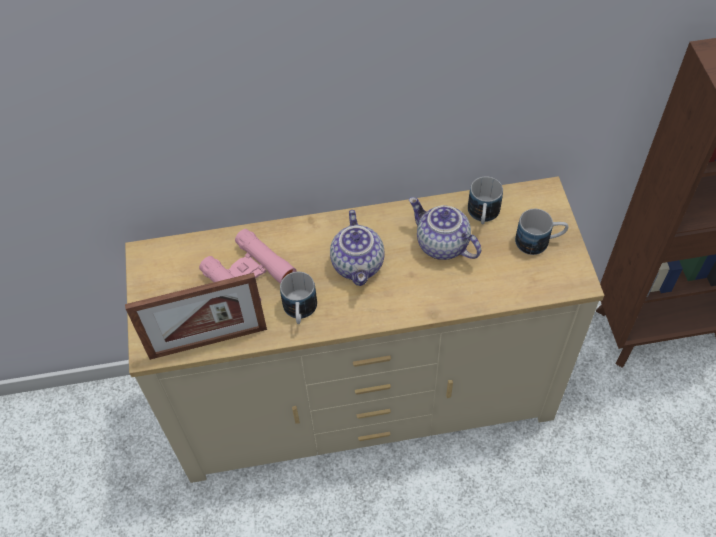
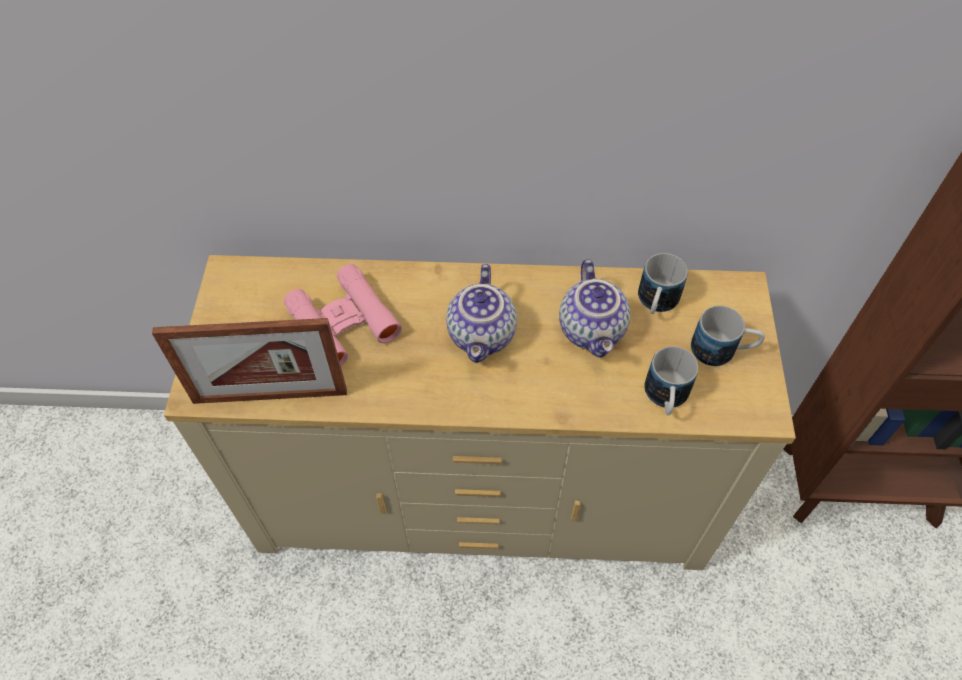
camera: 10 degrees right, 0 degrees up
mug [280,272,317,324] -> mug moved to [644,346,698,415]
teapot [409,197,481,260] -> teapot turned 150 degrees counterclockwise [559,259,631,358]

